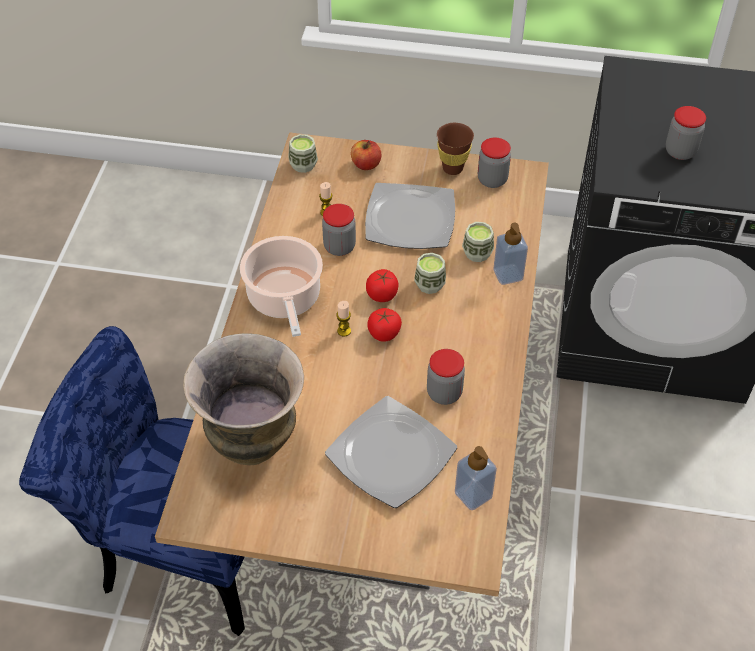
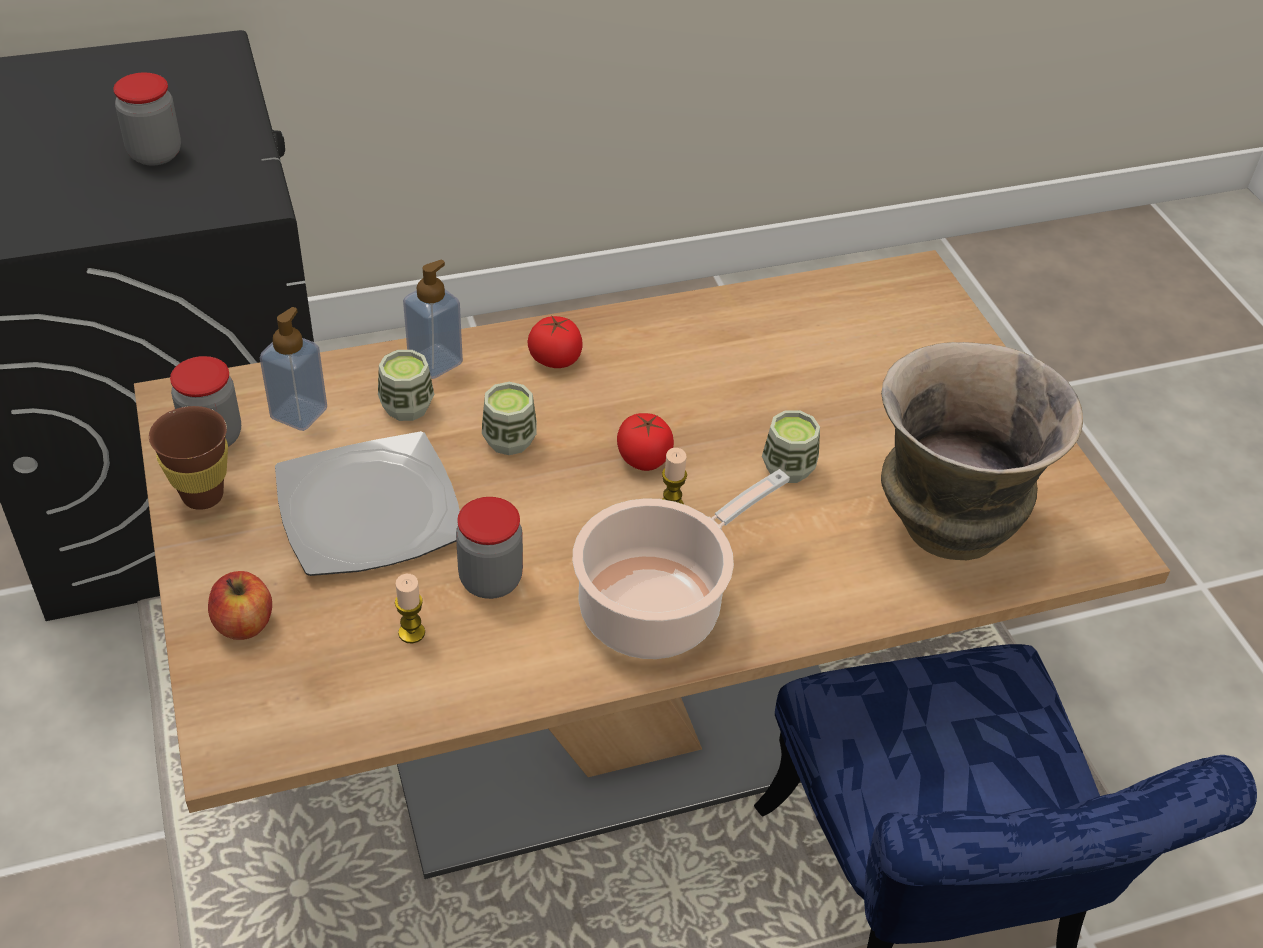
camera: 120 degrees left, 5 degrees down
cup [288,134,318,173] -> cup moved to [762,410,820,483]
plate [325,396,457,508] -> none
tomato [366,269,399,302] -> tomato moved to [527,315,583,368]
jar [427,349,465,405] -> none
soap dispenser [455,446,497,510] -> soap dispenser moved to [260,307,327,431]

